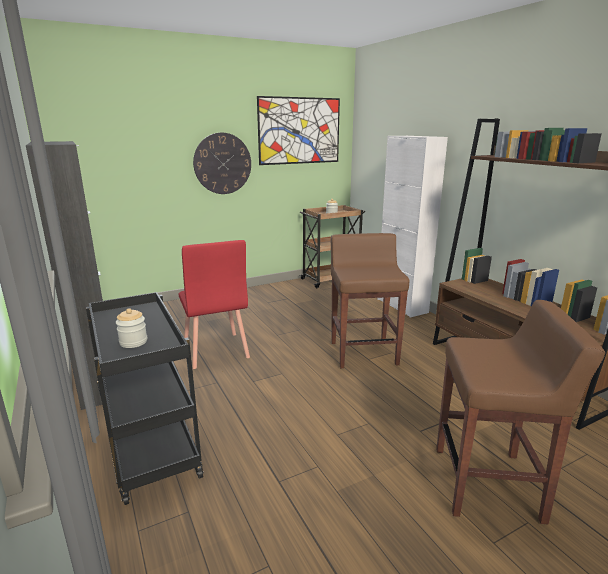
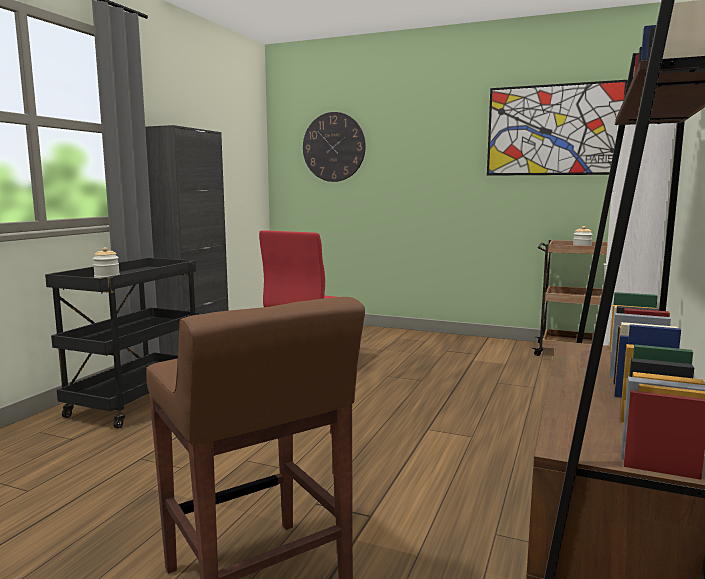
camera: 50 degrees right, 10 degrees down
wall clock [193,133,251,194] -> wall clock moved to [303,112,366,182]
brown stool [331,233,409,368] -> none

